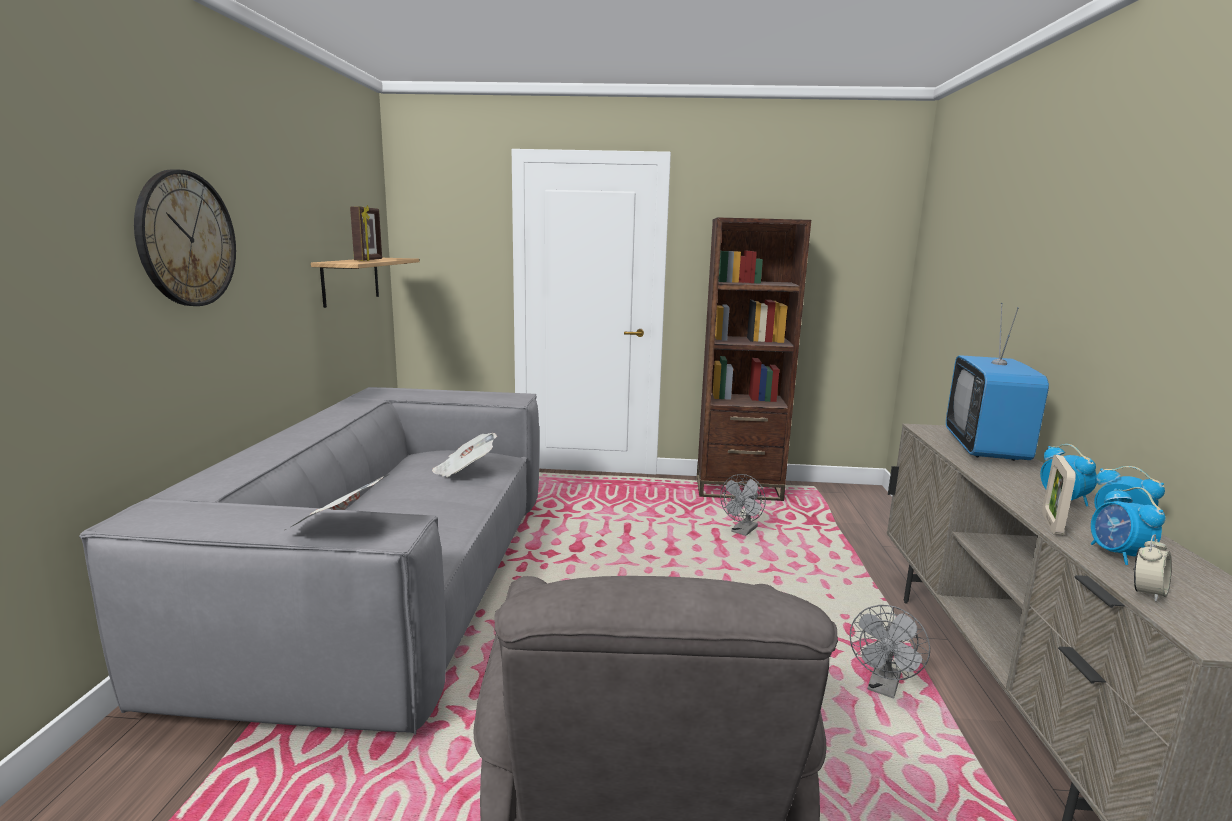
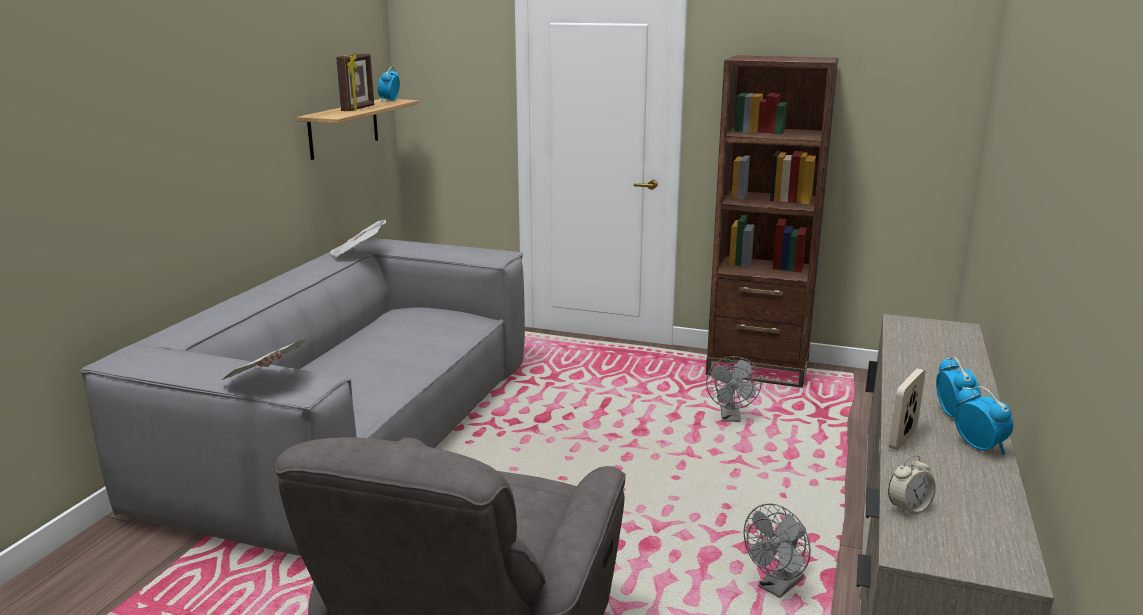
camera: 15 degrees right, 5 degrees up
wall clock [134,169,236,306] -> none
newspaper [432,433,497,477] -> newspaper moved to [330,220,386,257]
grey fan [720,474,766,536] -> grey fan turned 45 degrees counterclockwise [706,356,761,422]
television [946,303,1049,461] -> none
alarm clock [1091,487,1165,565] -> alarm clock moved to [378,66,400,102]

